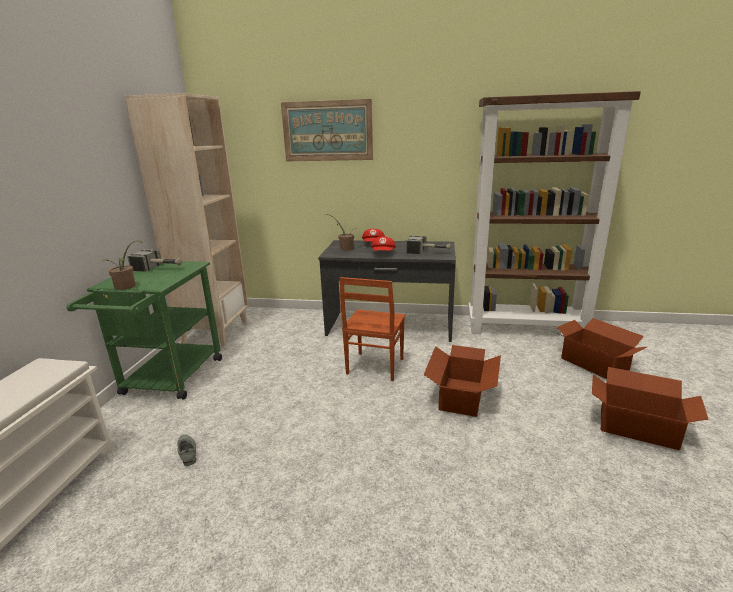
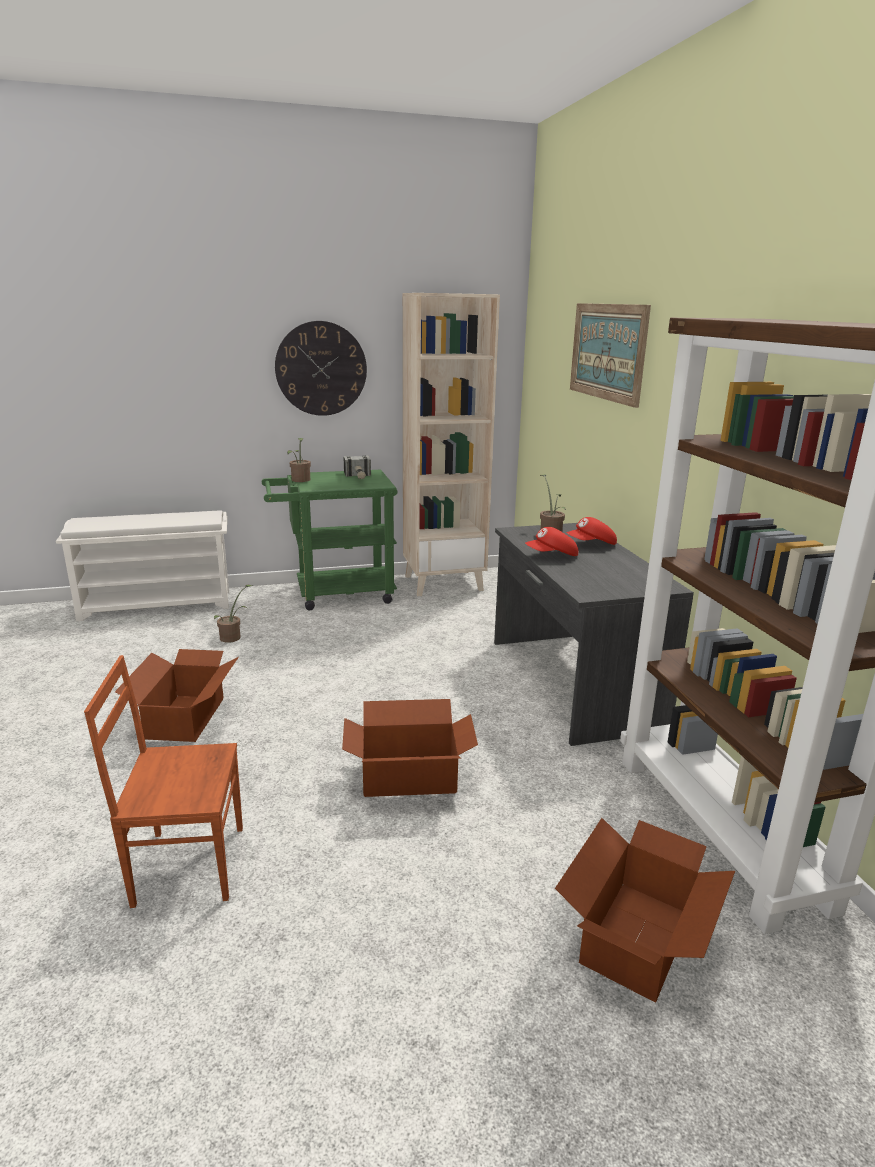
camera: 65 degrees right, 0 degrees up
grey shoe [177,434,196,466] -> potted plant [214,585,252,643]
brown chair [340,277,405,381] -> brown chair moved to [84,655,243,908]
hammer [405,235,451,254] -> none
cardboard box [592,367,708,450] -> cardboard box moved to [115,649,239,742]
none -> wall clock [275,321,367,416]

